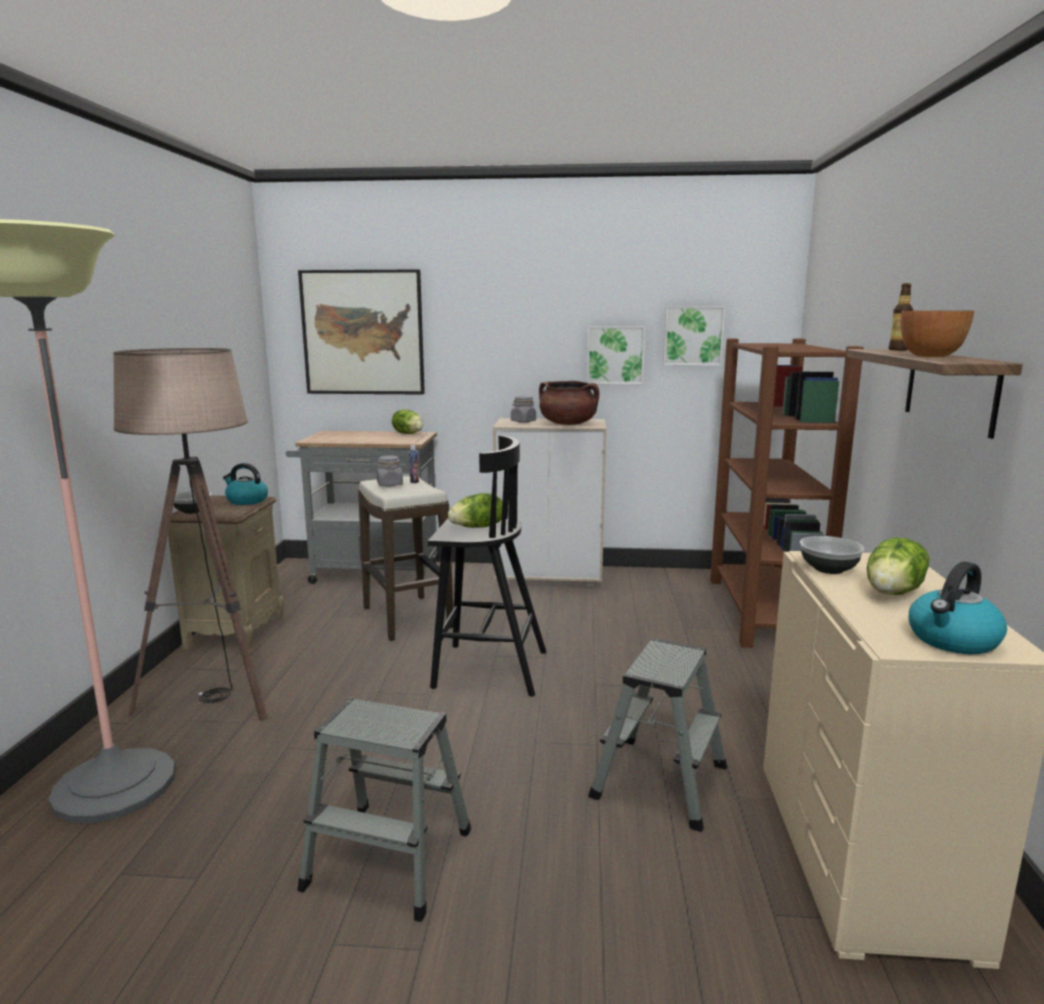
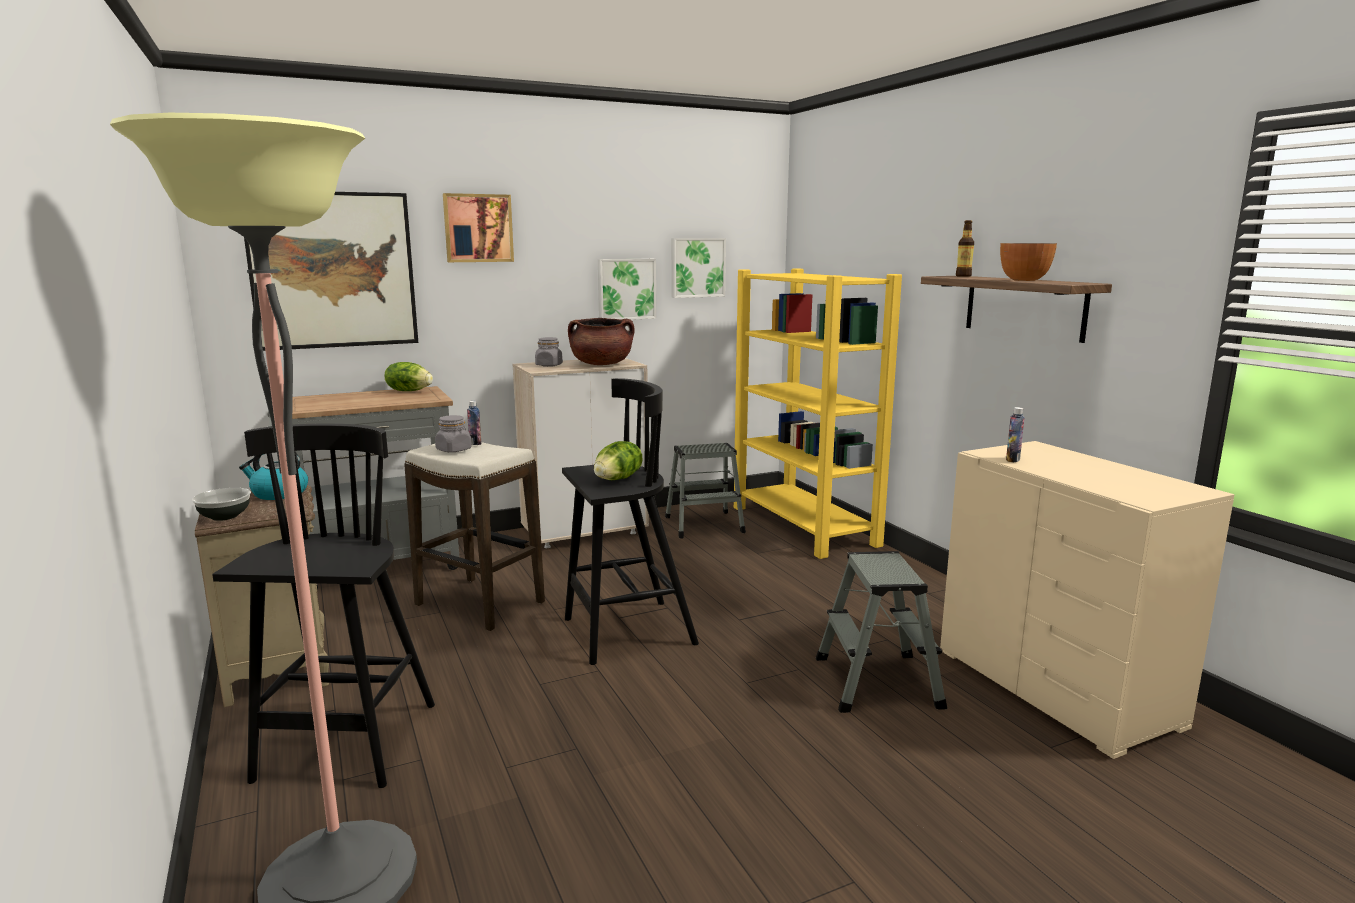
camera: 30 degrees left, 0 degrees up
floor lamp [113,348,267,721] -> black stool [212,424,435,788]
grey step ladder [297,697,471,922] -> grey step ladder moved to [665,442,746,539]
brown bookcase [710,338,864,648] -> yellow bookcase [734,269,902,559]
bowl [800,536,864,574] -> bottle [1006,407,1025,462]
lettuce [867,537,930,595] -> none
kettle [909,562,1007,654] -> none
none -> picture [443,193,514,262]

